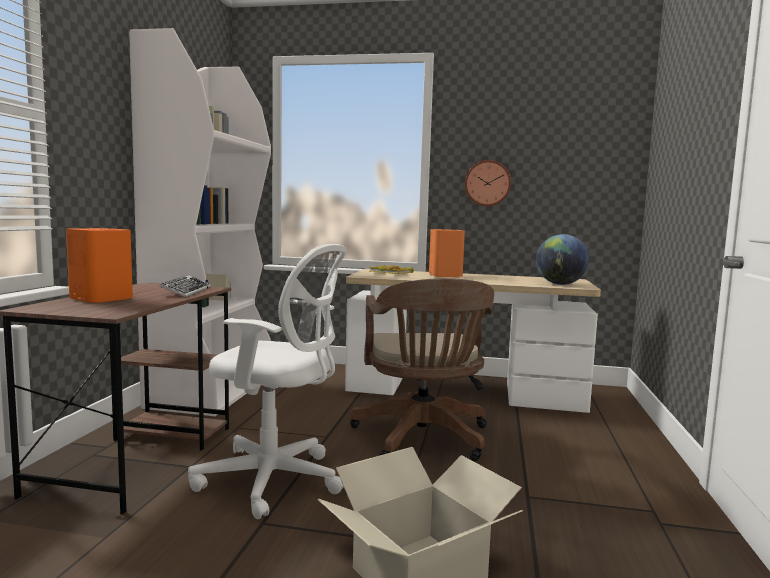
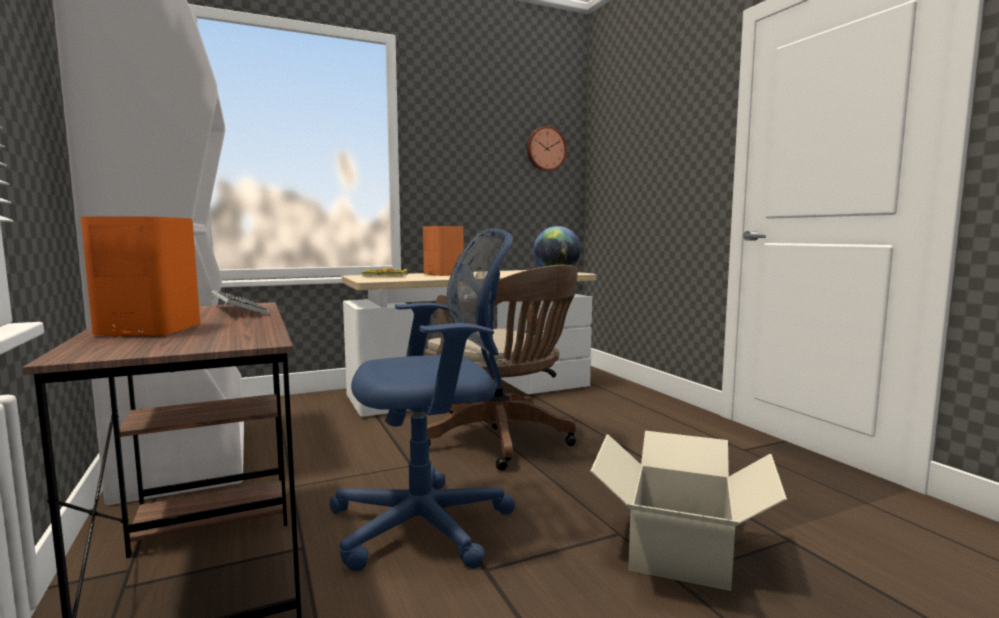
camera: 35 degrees left, 0 degrees up
white office chair [188,244,347,519] -> blue office chair [329,228,515,571]
wall clock [465,160,511,206] -> wall clock moved to [527,126,567,171]

